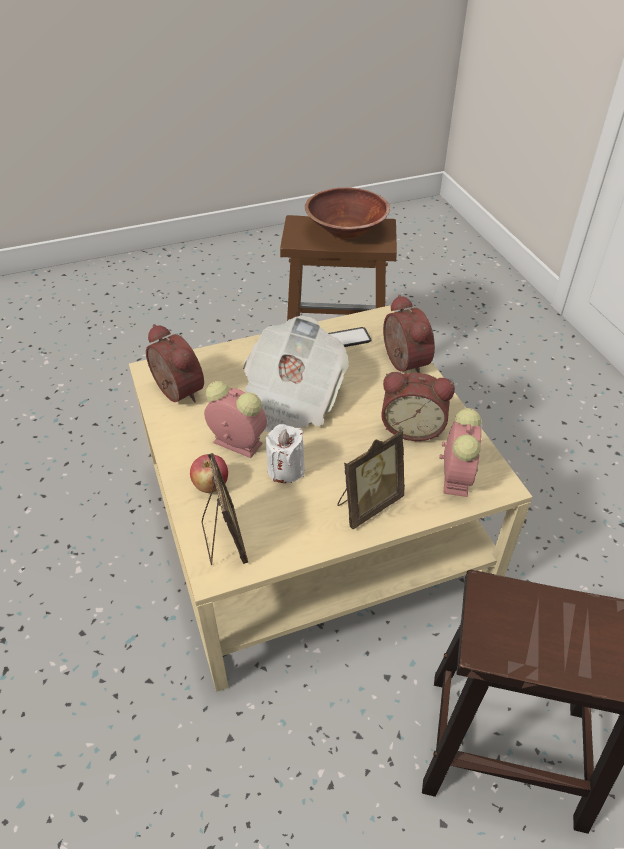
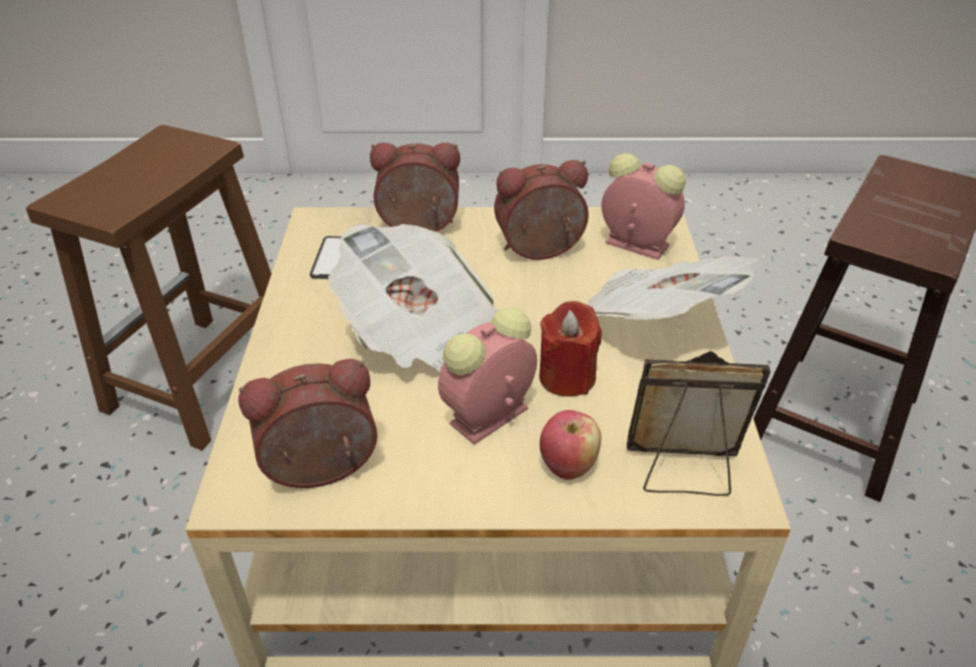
camera: 70 degrees left, 5 degrees down
white candle [266,424,305,483] -> red candle [539,301,602,397]
brown bowl [305,187,390,239] -> none
picture frame [337,429,405,529] -> newspaper [588,256,759,320]
alarm clock [381,372,455,441] -> alarm clock turned 135 degrees counterclockwise [494,160,589,260]

